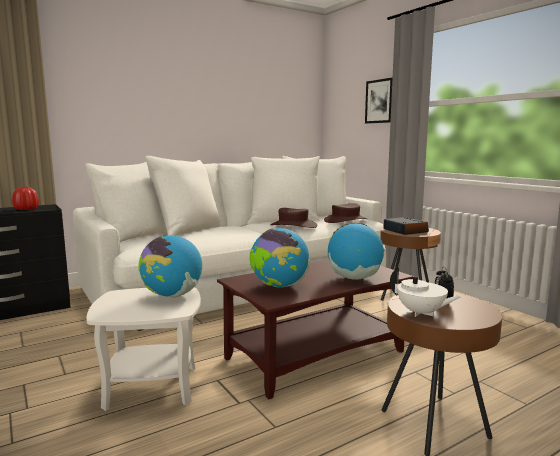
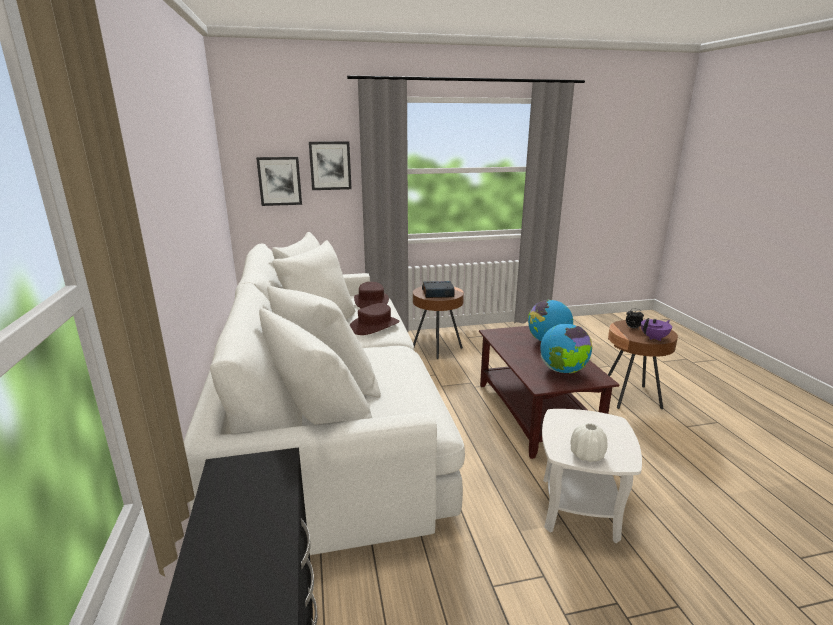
camera: 70 degrees left, 10 degrees up
red vase [12,187,39,210] -> none
globe [139,235,202,297] -> none
white teapot [390,268,461,317] -> purple teapot [641,318,672,341]
none -> picture [256,157,302,206]
none -> white vase [570,423,607,462]

